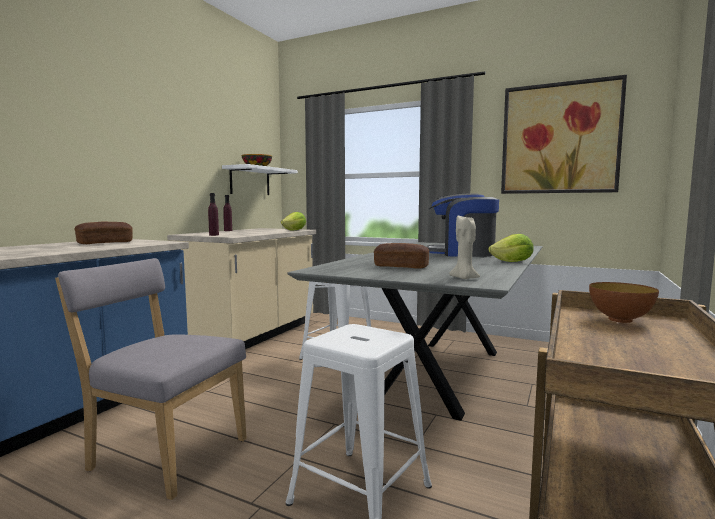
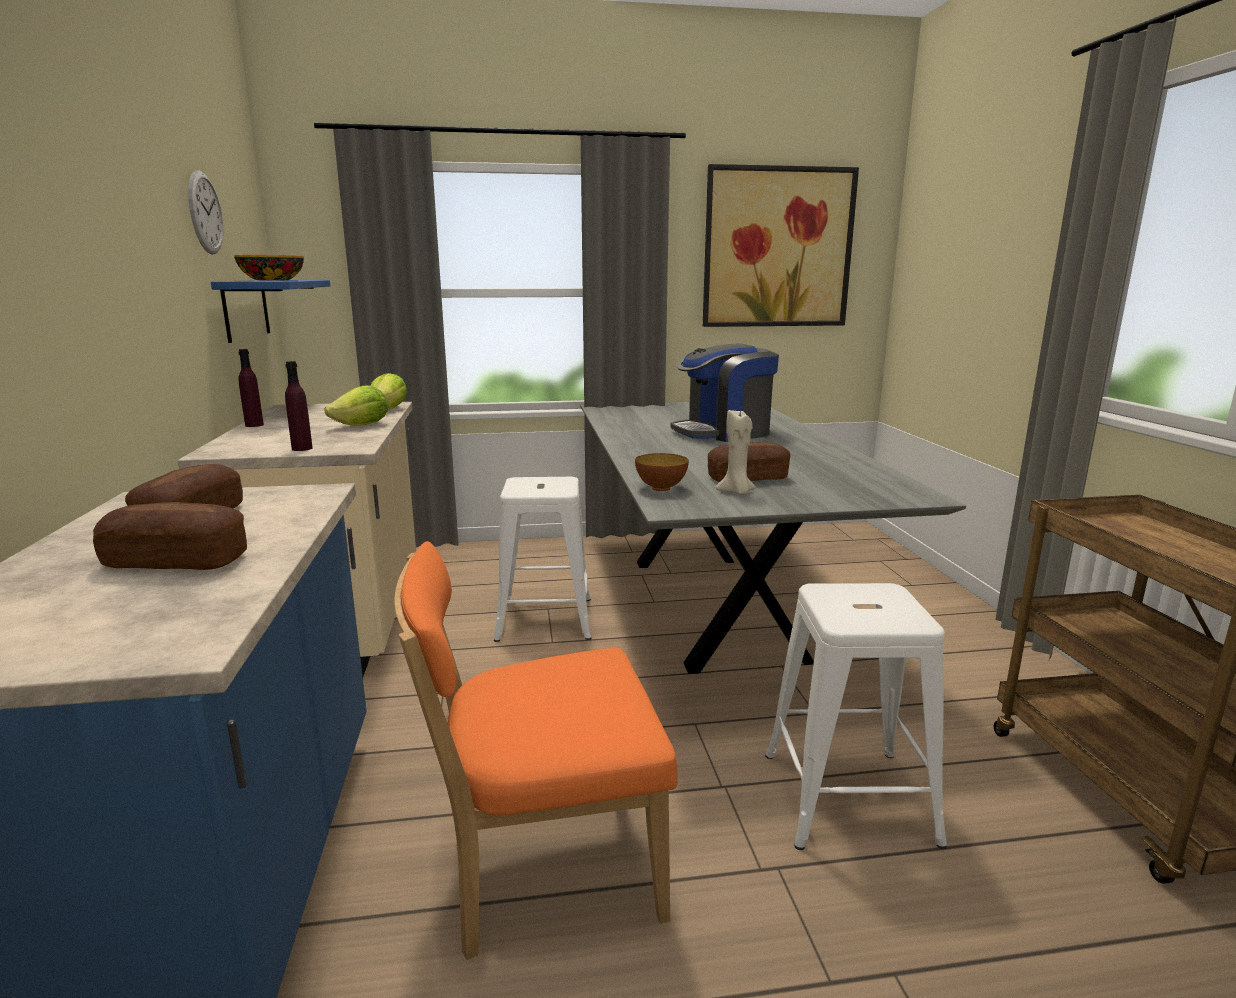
camera: 35 degrees left, 10 degrees up
grey chair [55,258,246,500] -> orange chair [394,541,678,960]
white shelf [222,164,298,195] -> blue shelf [211,280,330,343]
beige candle [449,214,480,279] -> beige candle moved to [716,408,755,495]
lettuce [488,234,534,262] -> lettuce moved to [324,385,388,426]
bowl [589,282,659,323] -> bowl moved to [635,453,689,491]
none -> bread [93,502,247,570]
none -> wall clock [188,171,223,255]

